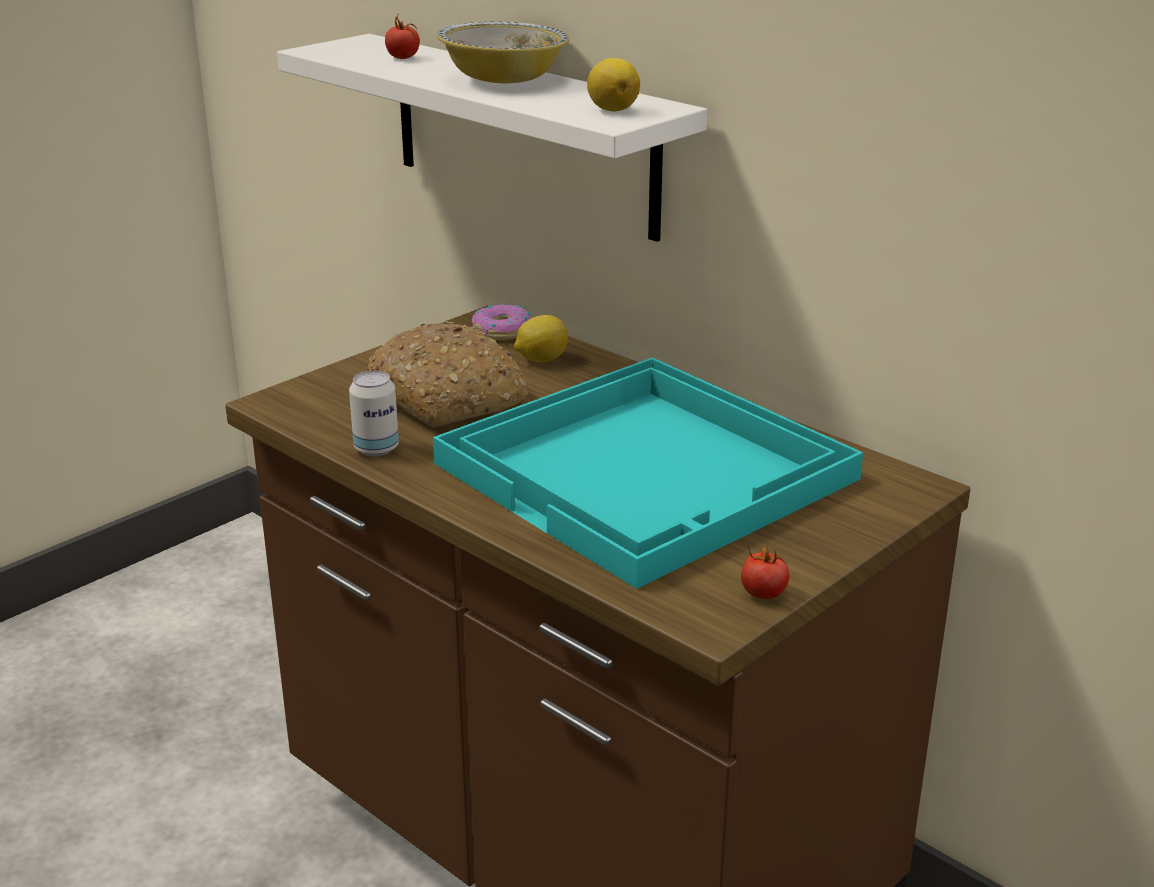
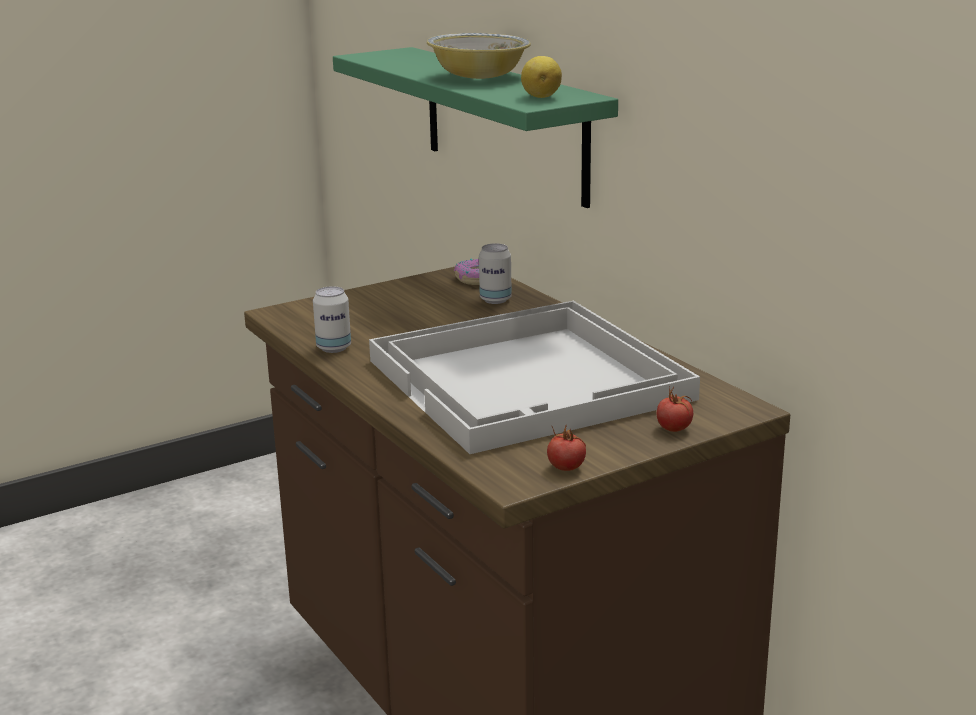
camera: 15 degrees right, 5 degrees down
white shelf [277,34,707,242] -> green shelf [333,47,618,208]
bread [367,321,528,427] -> none
tomato [385,12,420,59] -> tomato moved to [657,386,693,432]
turquoise tray [433,357,863,589] -> white tray [369,301,700,454]
lemon [514,315,568,362] -> can [479,243,512,304]

